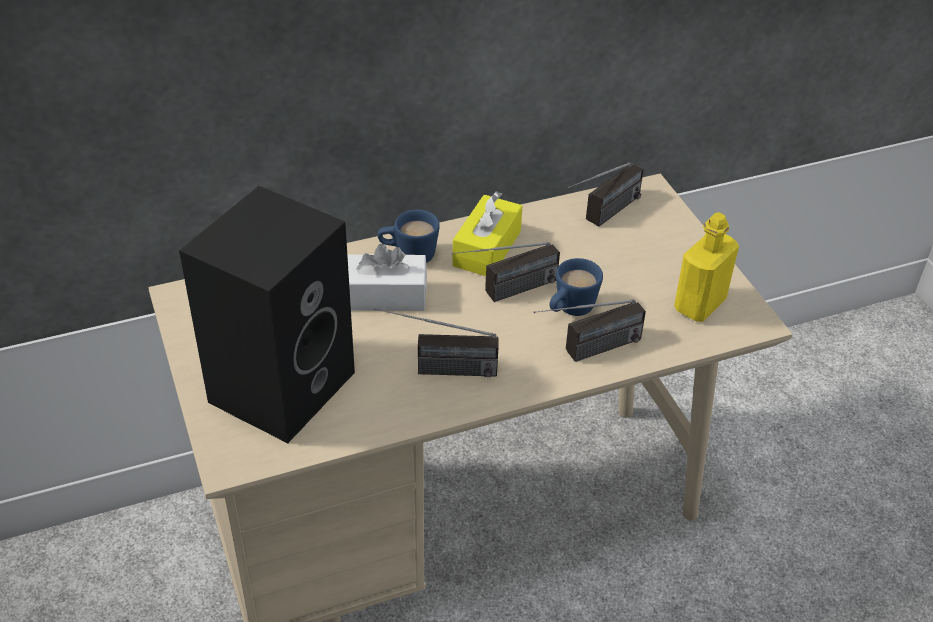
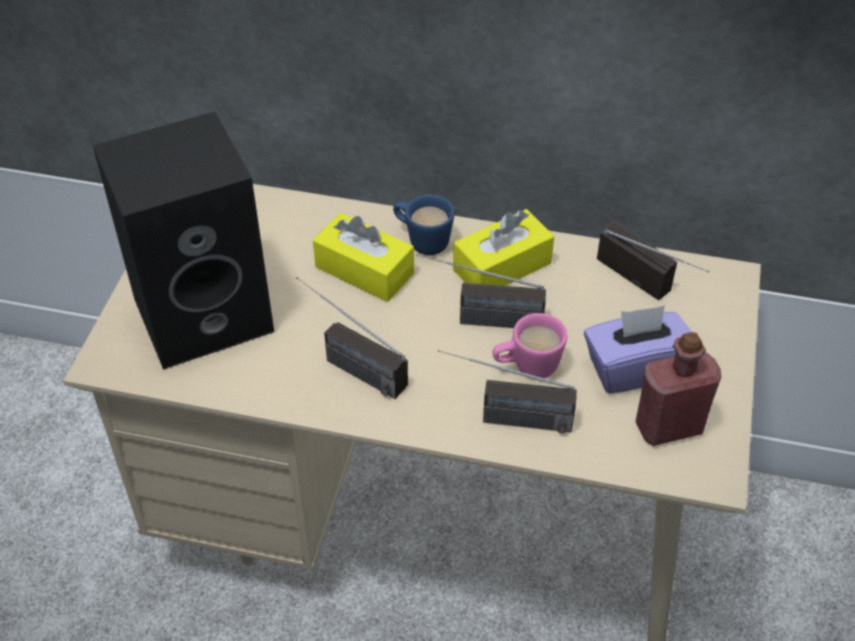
camera: 35 degrees right, 5 degrees up
white tissue box [347,243,427,311] -> yellow tissue box [313,213,414,302]
blue mug [550,258,603,316] -> pink mug [492,313,567,378]
radio [568,162,644,227] -> radio turned 120 degrees counterclockwise [597,221,709,300]
yellow bottle [674,212,739,322] -> red bottle [636,332,721,446]
none -> purple tissue box [584,306,692,394]

